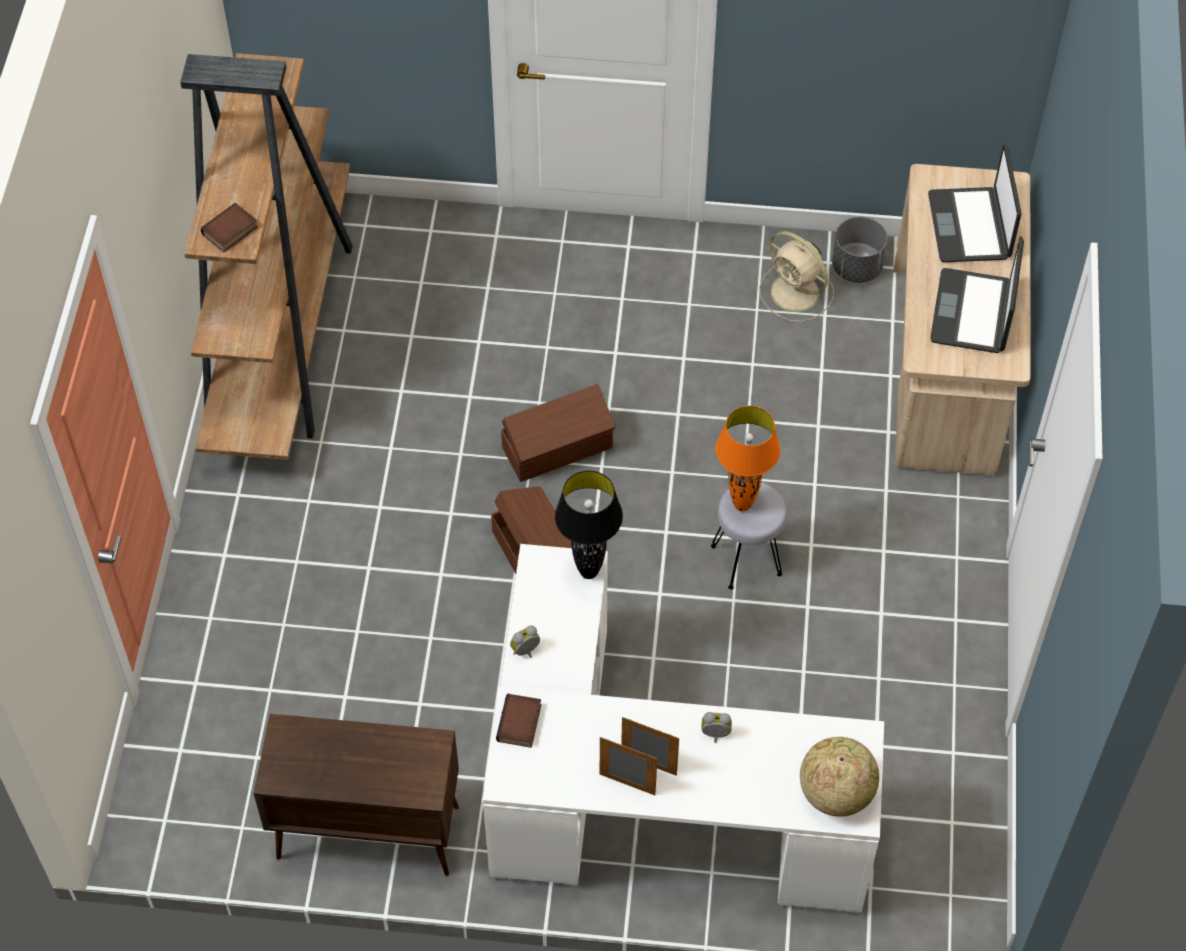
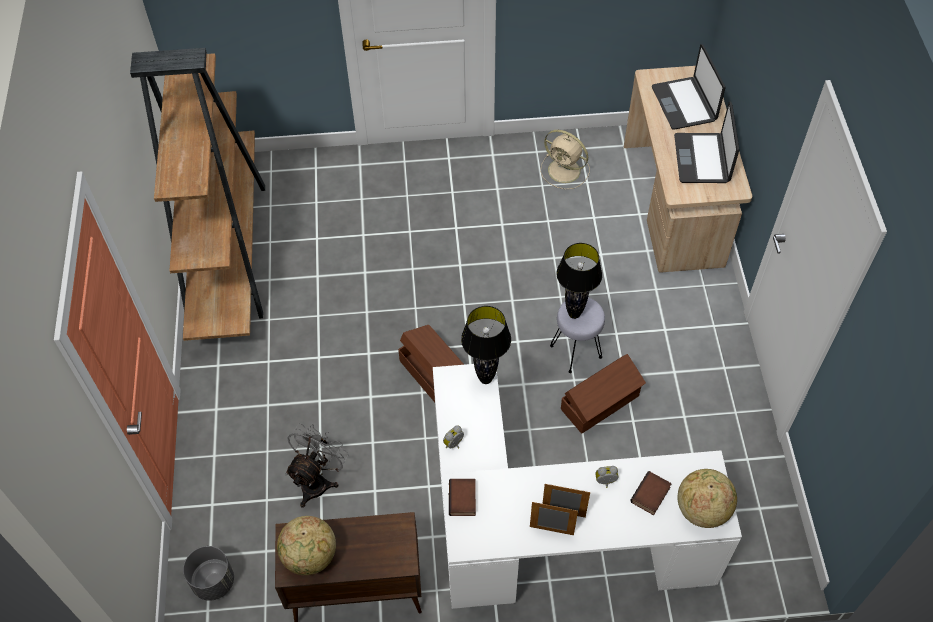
camera: 10 degrees left, 0 degrees up
book [201,203,258,252] -> book moved to [630,471,672,515]
brown storage box [501,384,615,482] -> brown storage box moved to [561,354,646,433]
orange table lamp [716,406,780,512] -> black table lamp [556,243,602,319]
grey planter [832,217,888,283] -> grey planter moved to [183,546,234,601]
none -> globe [277,516,336,575]
none -> grey fan [285,423,349,508]

